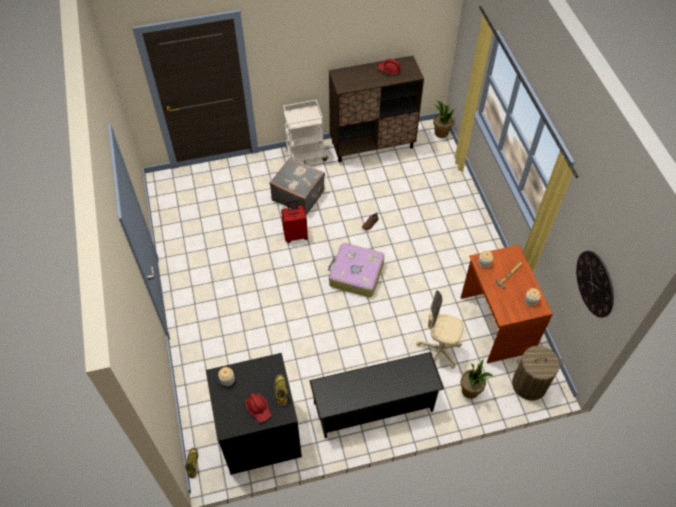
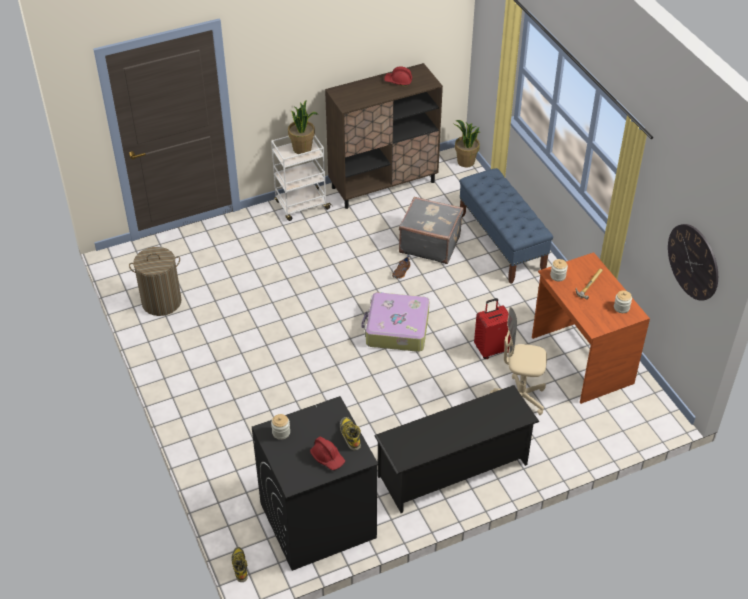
camera: 10 degrees left, 10 degrees down
grey suitcase [270,157,325,215] -> grey suitcase moved to [399,197,463,264]
red suitcase [281,200,308,243] -> red suitcase moved to [474,298,511,359]
potted plant [460,360,493,399] -> potted plant moved to [288,101,318,154]
laundry basket [512,346,563,401] -> laundry basket moved to [129,247,181,316]
none -> blue bench [459,168,553,284]

